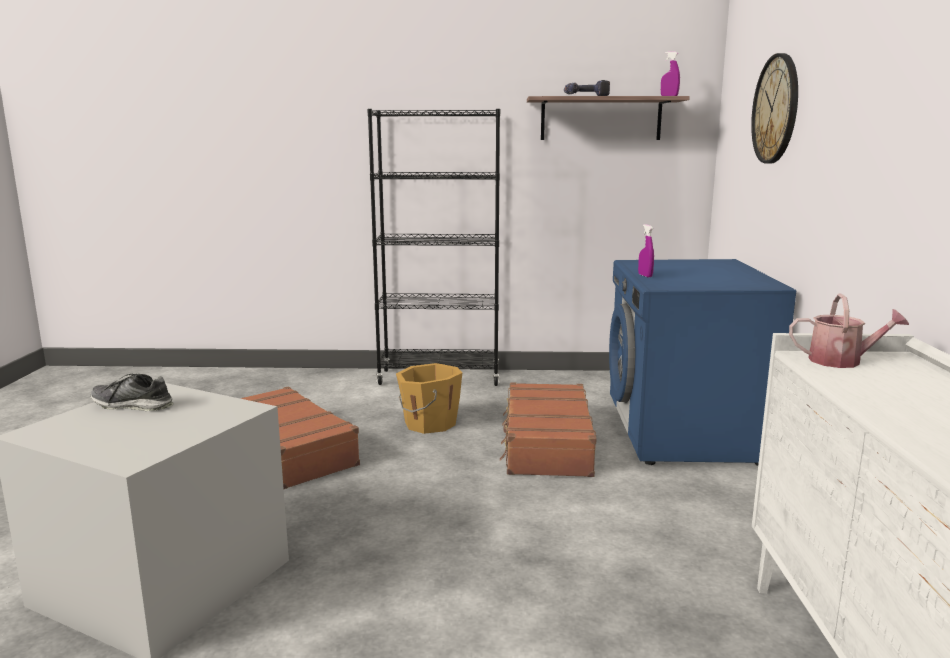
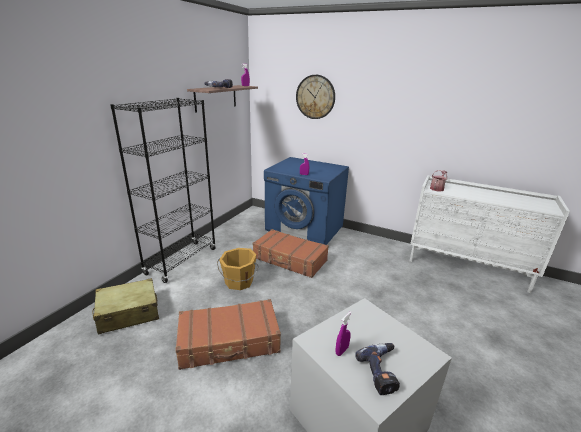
camera: 65 degrees left, 10 degrees up
shoe [90,373,174,411] -> purple spray bottle [335,311,352,356]
none -> beige suitcase [92,278,159,335]
none -> power drill [356,343,400,395]

